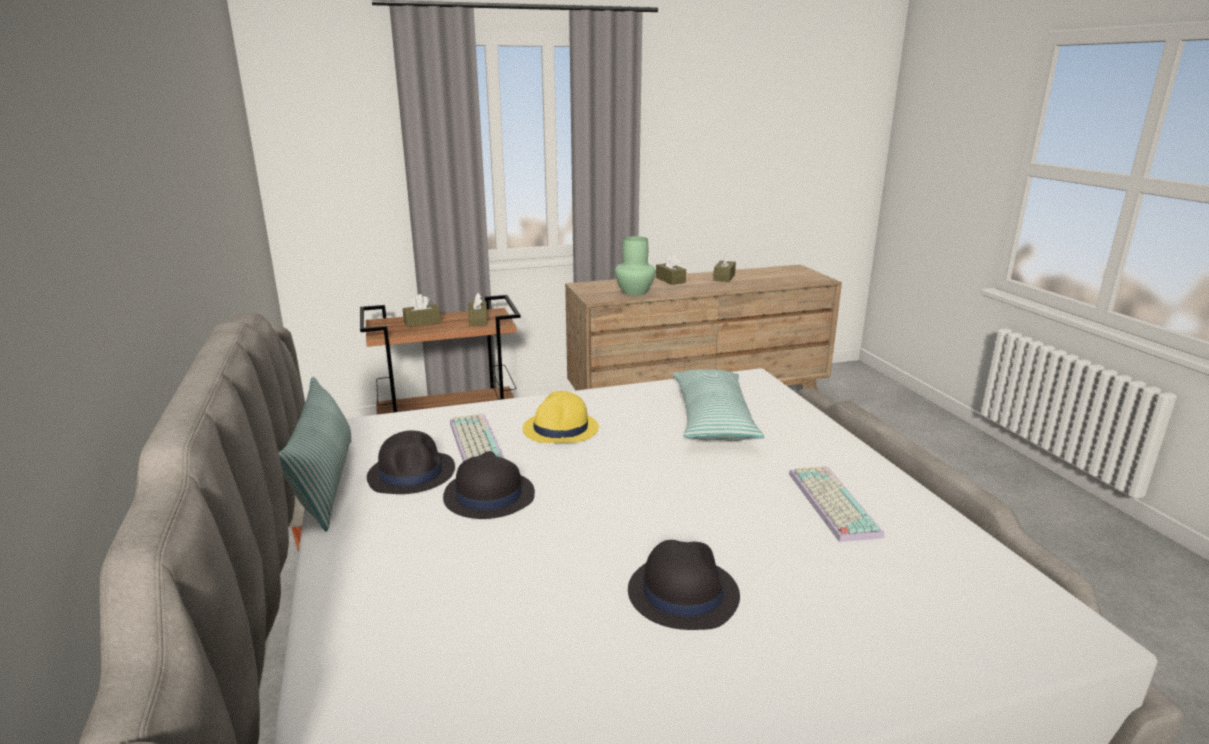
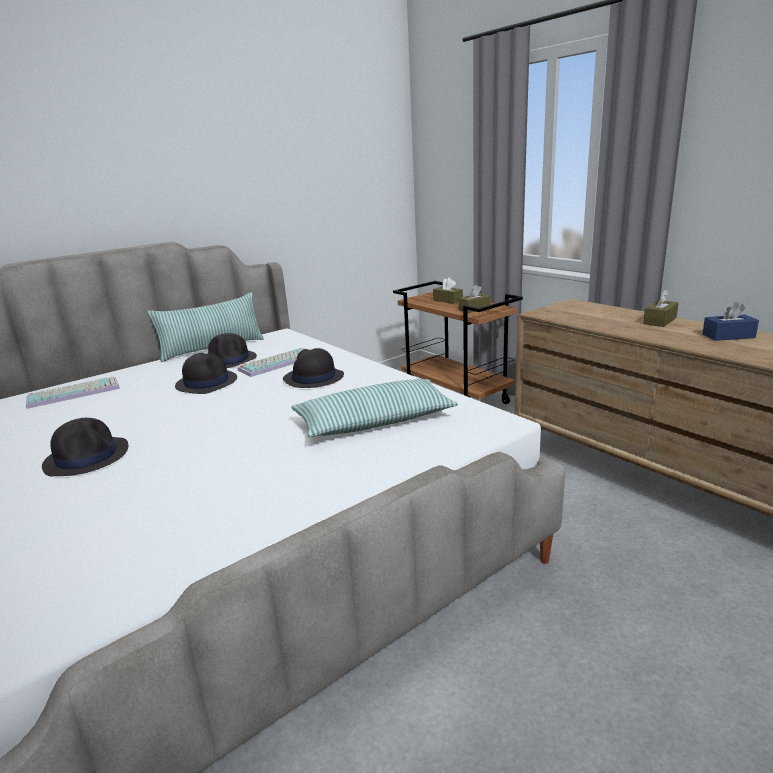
camera: 70 degrees right, 0 degrees up
yellow hat [522,391,599,443] -> black hat [283,348,344,388]
green vase [615,236,656,296] -> none
brown tissue box [713,252,736,282] -> blue tissue box [702,302,759,341]
keyboard [789,466,884,542] -> keyboard moved to [26,376,120,409]

